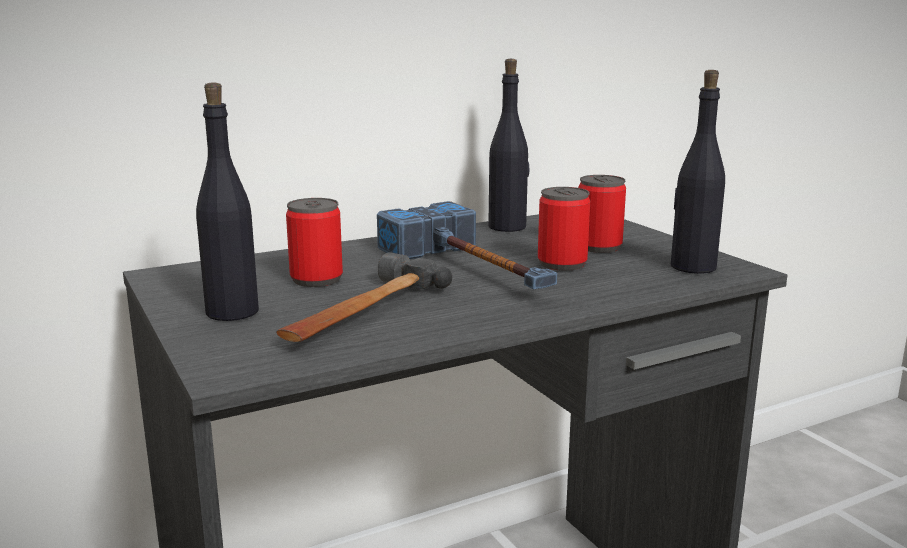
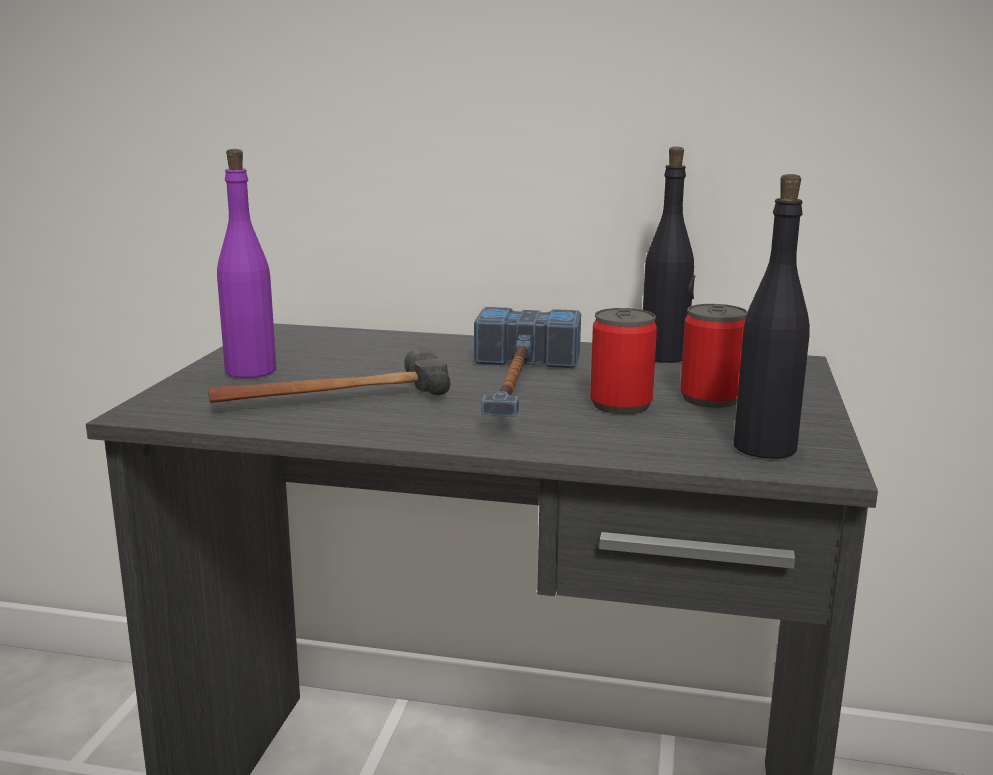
camera: 40 degrees right, 0 degrees up
black bottle [196,83,259,321] -> purple bottle [217,149,276,378]
can [286,198,343,287] -> none

